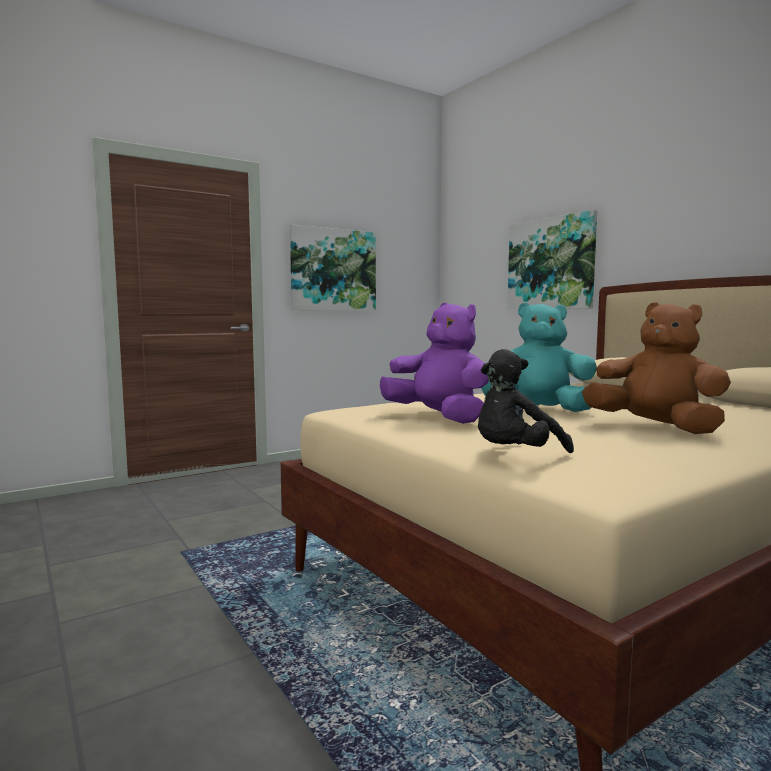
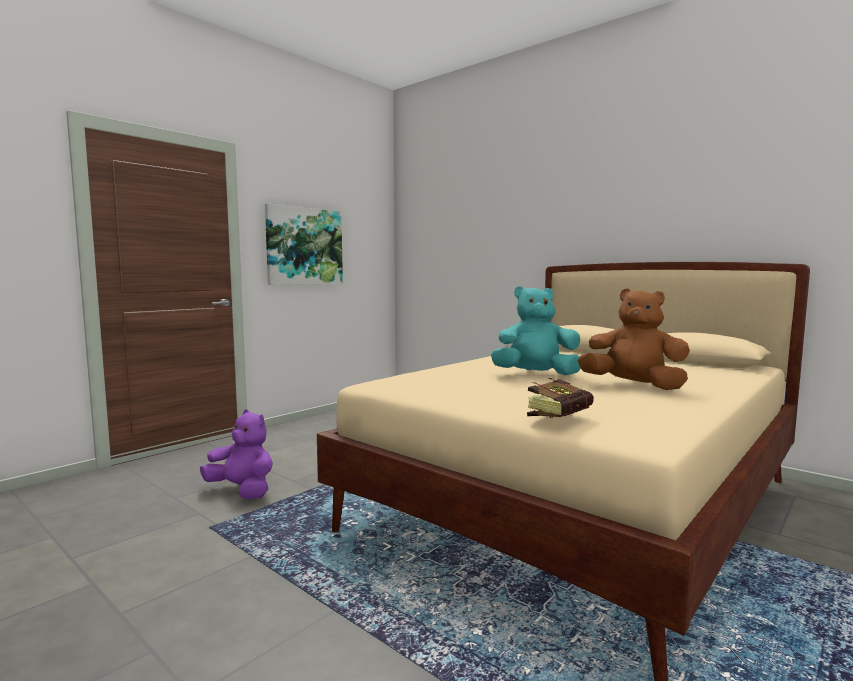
camera: 15 degrees left, 0 degrees up
purple plush toy [380,302,489,424] -> purple plush toy moved to [200,409,273,499]
black plush toy [478,349,574,453] -> book [527,378,594,418]
picture [507,210,597,309] -> none

